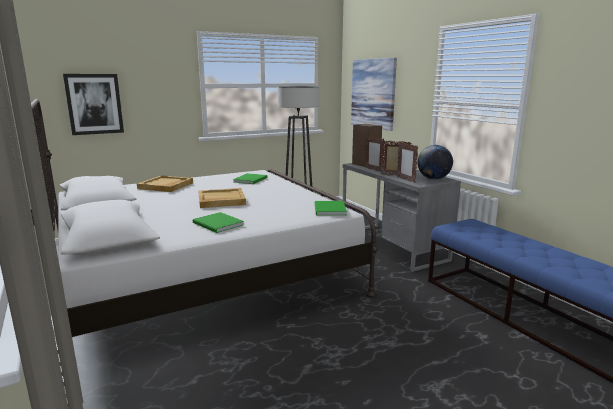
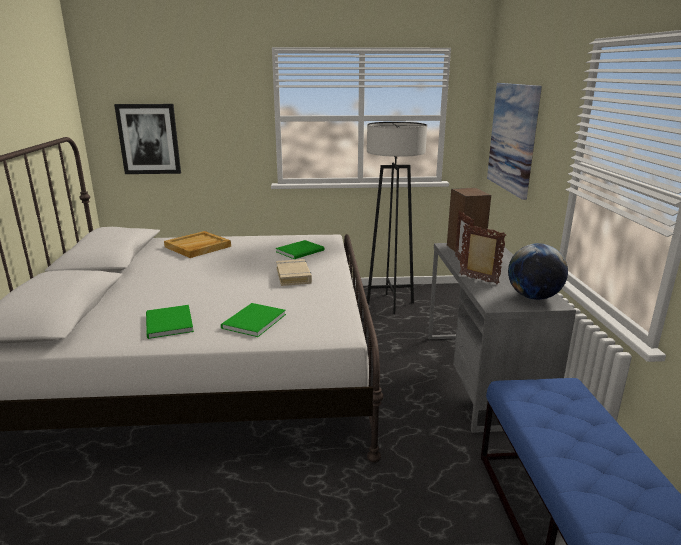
camera: 25 degrees right, 5 degrees up
beige tray [199,188,246,208] -> none
green book [315,201,347,216] -> green book moved to [221,303,286,337]
picture frame [397,143,418,183] -> none
none -> beige book [276,259,312,286]

